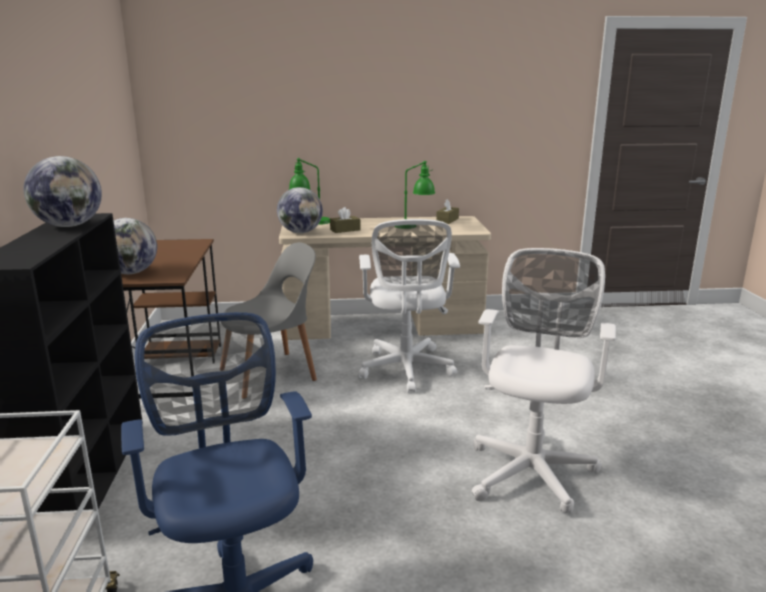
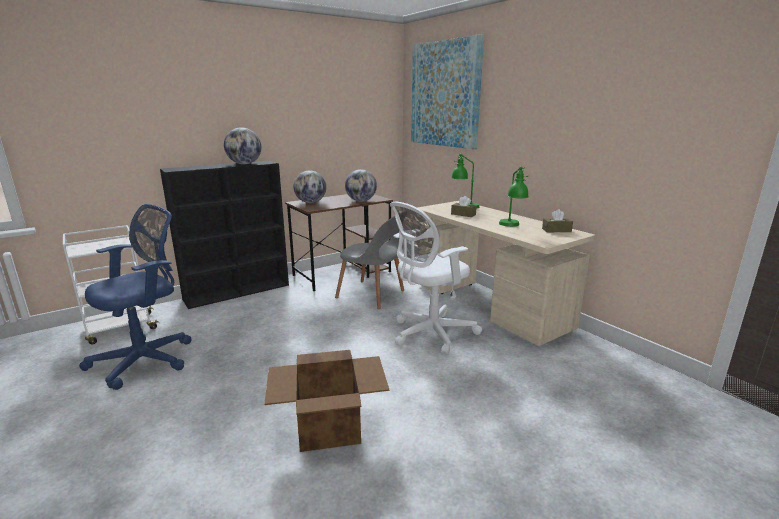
camera: 60 degrees right, 0 degrees up
globe [277,187,323,233] -> globe moved to [345,169,377,202]
white office chair [472,248,616,514] -> cardboard box [264,350,389,452]
none -> picture [411,34,484,149]

